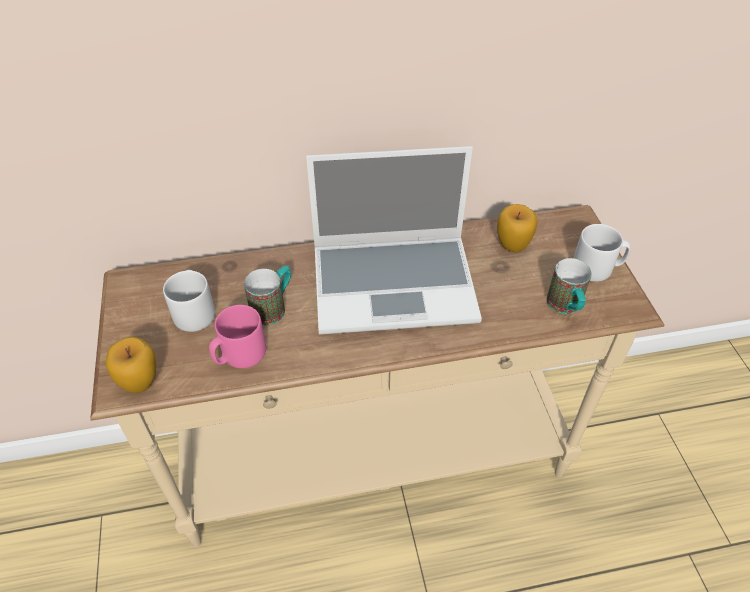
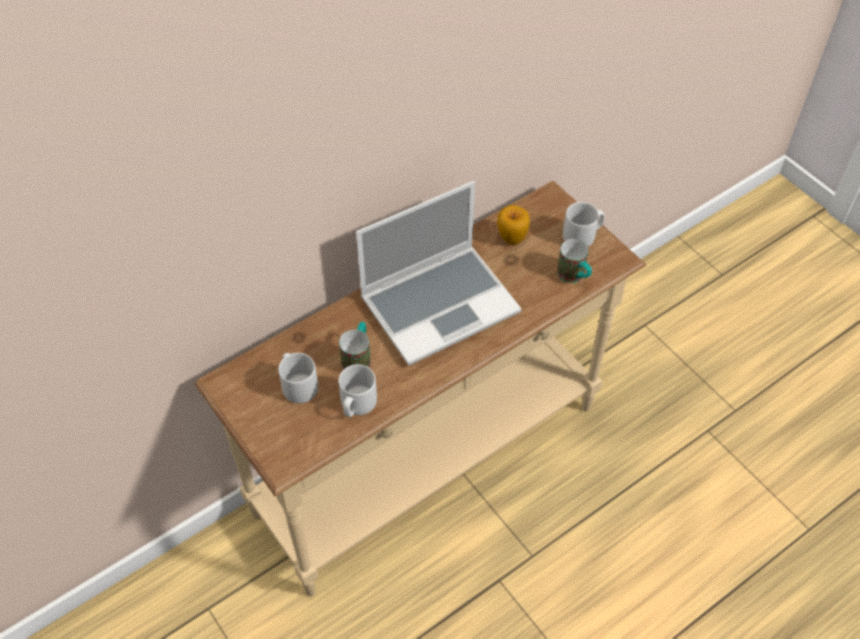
camera: 25 degrees left, 5 degrees up
apple [105,337,156,393] -> none
pink mug [209,305,266,368] -> grey mug [339,364,377,417]

